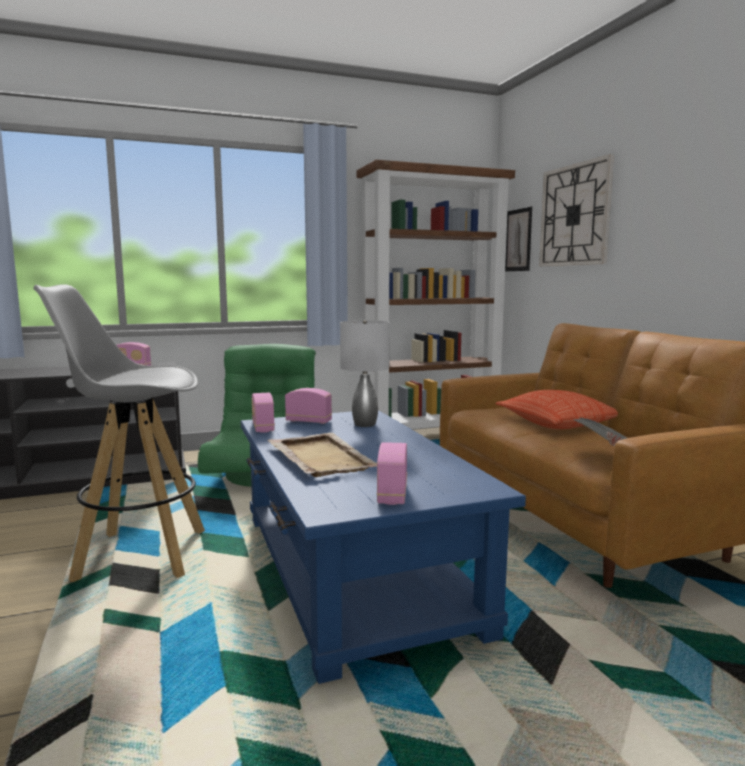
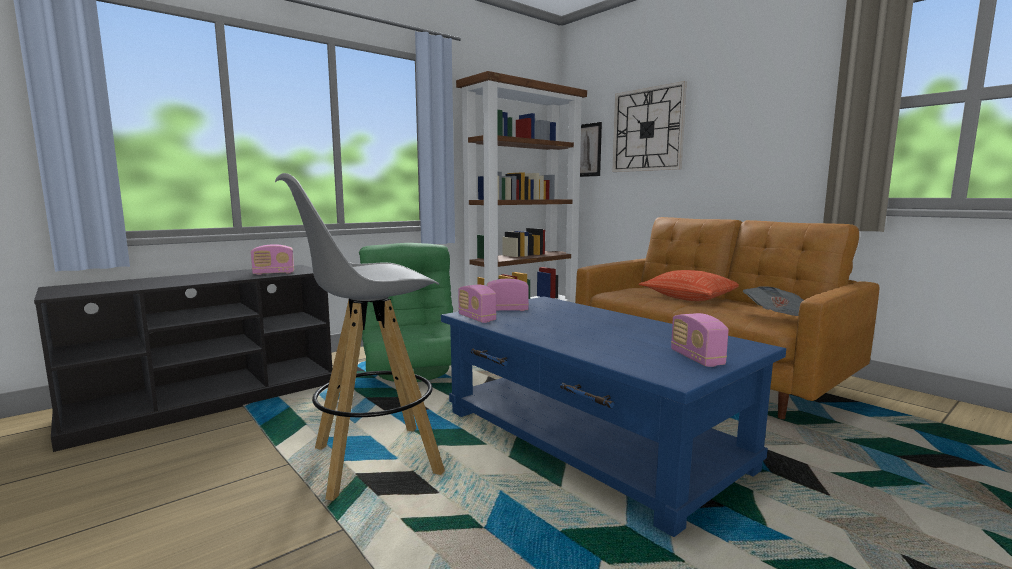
camera: 20 degrees left, 0 degrees up
beige tray [268,433,377,477] -> none
grey table lamp [340,320,390,427] -> none

